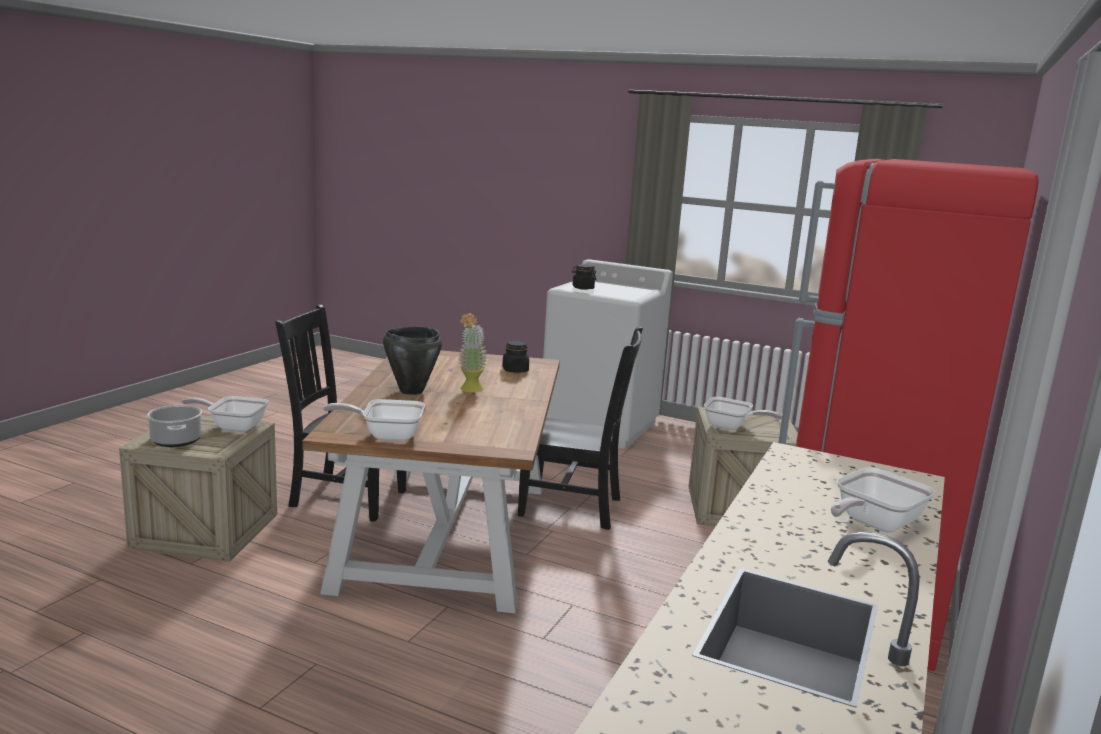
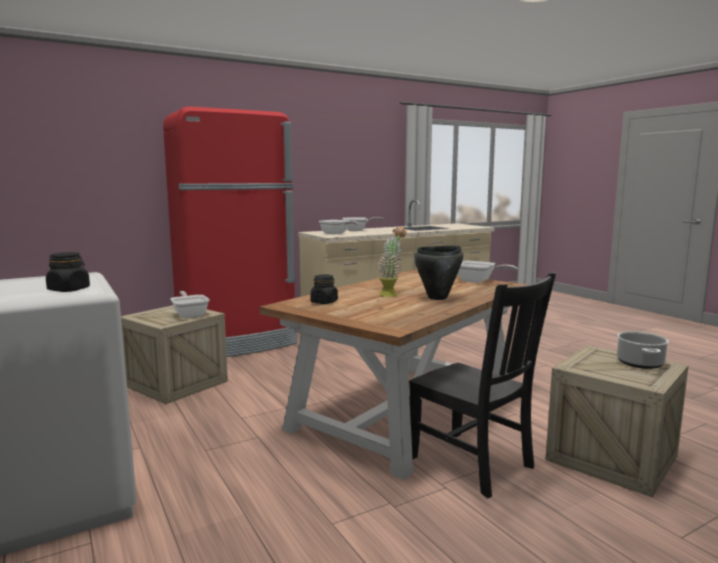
camera: 145 degrees left, 5 degrees down
frying pan [182,396,269,432] -> frying pan moved to [319,220,358,235]
black chair [518,327,643,530] -> none

